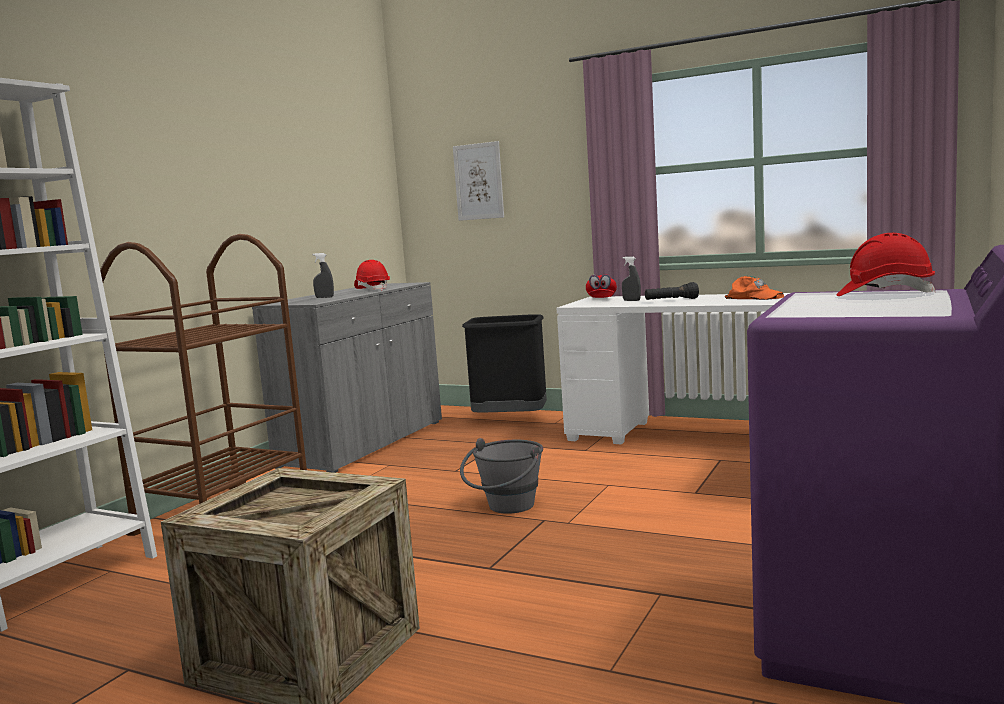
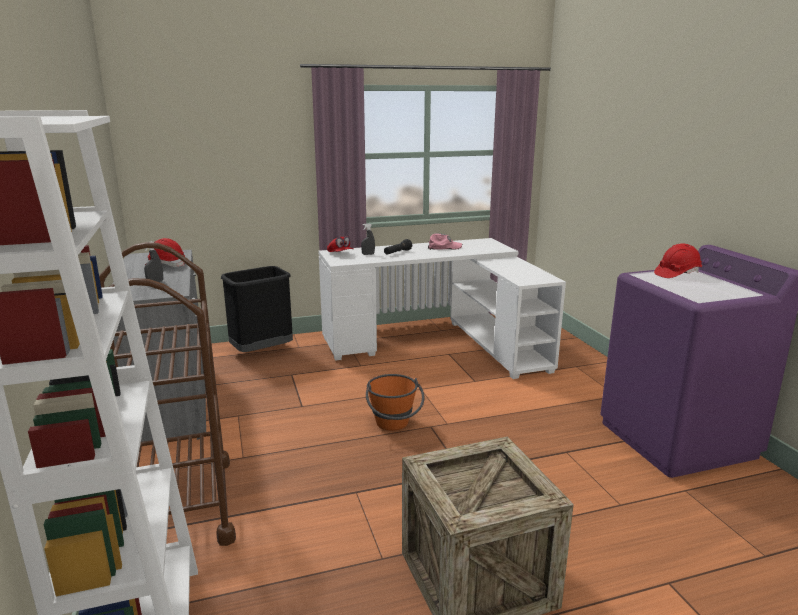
camera: 45 degrees left, 10 degrees up
picture [453,141,504,221] -> none
grey bucket [460,438,543,514] -> orange bucket [366,374,424,431]
orange cap [725,276,784,300] -> pink cap [428,233,463,250]

